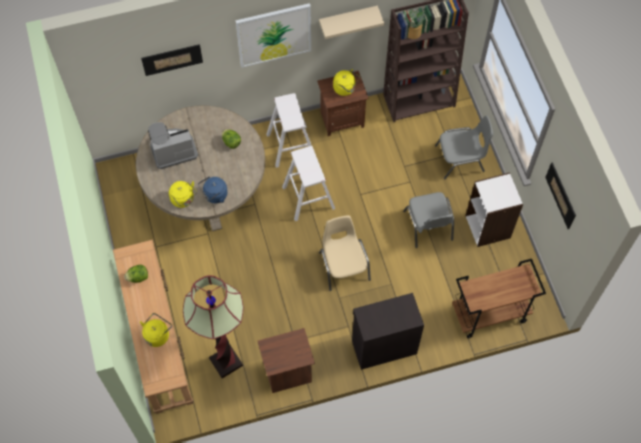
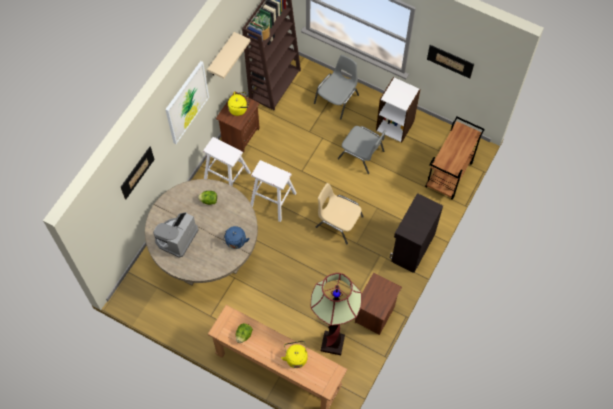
camera: 45 degrees left, 0 degrees up
yellow kettle [169,181,197,208] -> none

